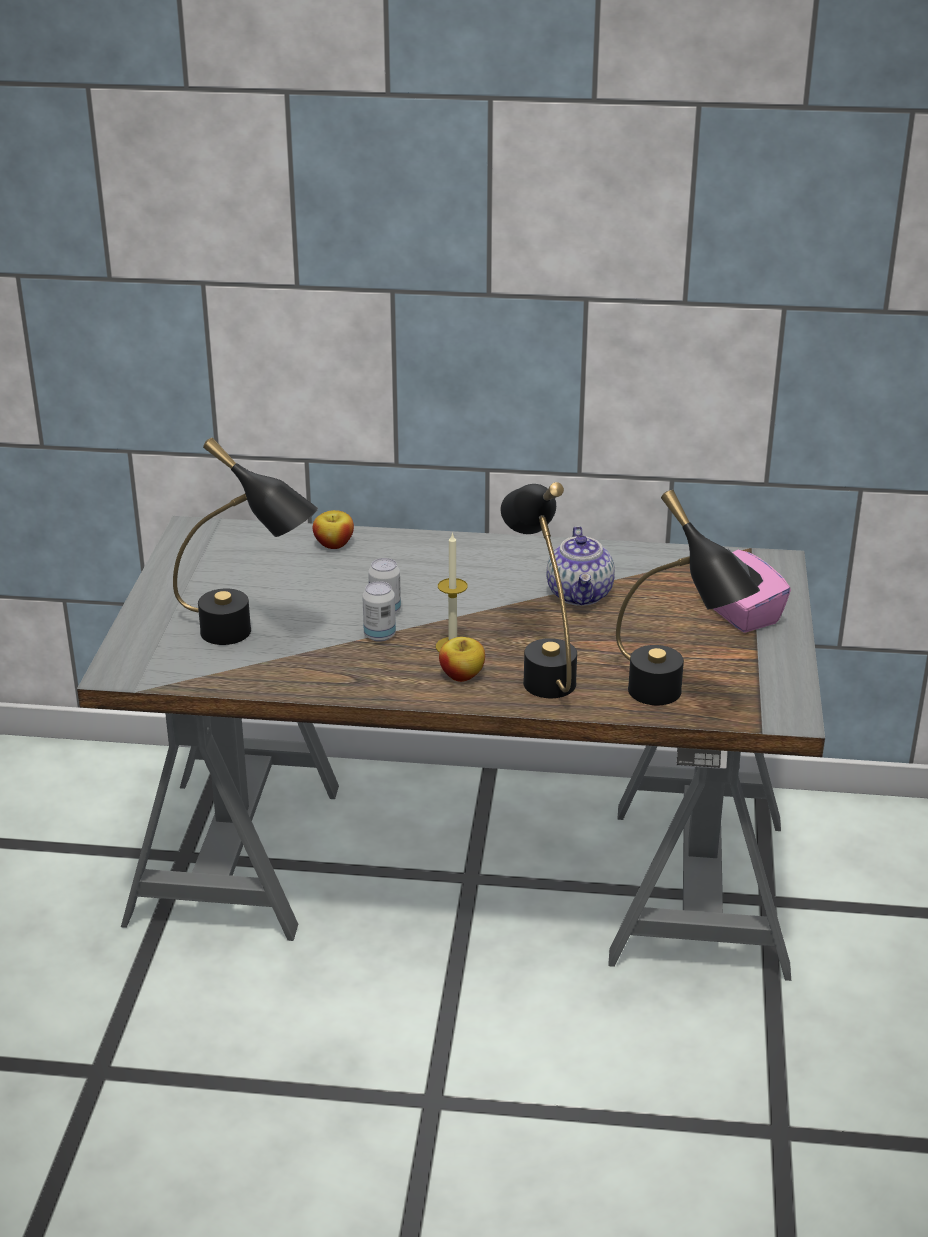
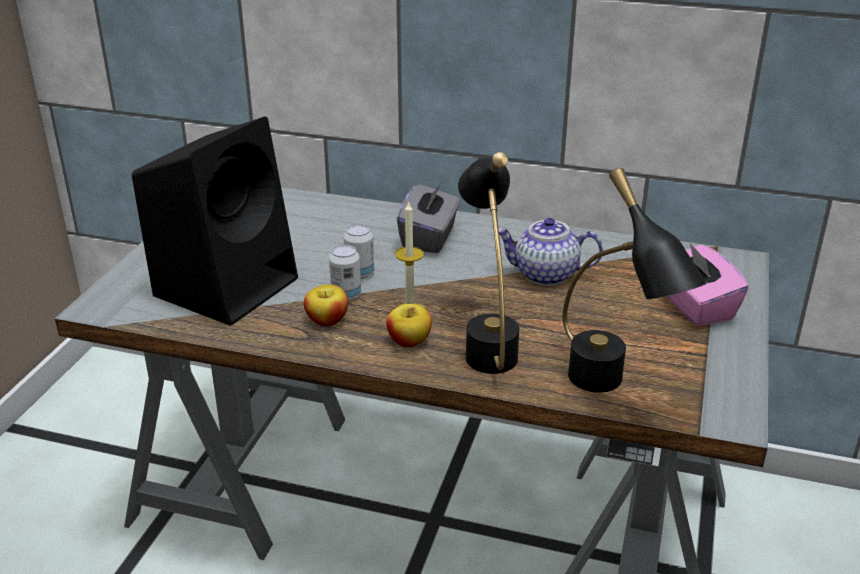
camera: 10 degrees right, 0 degrees up
black table lamp [173,437,318,645] -> black speaker [132,116,298,326]
apple [313,510,354,549] -> apple moved to [304,284,348,327]
teapot [546,526,615,606] -> teapot turned 90 degrees clockwise [498,217,603,286]
none -> grey tissue box [397,181,460,253]

